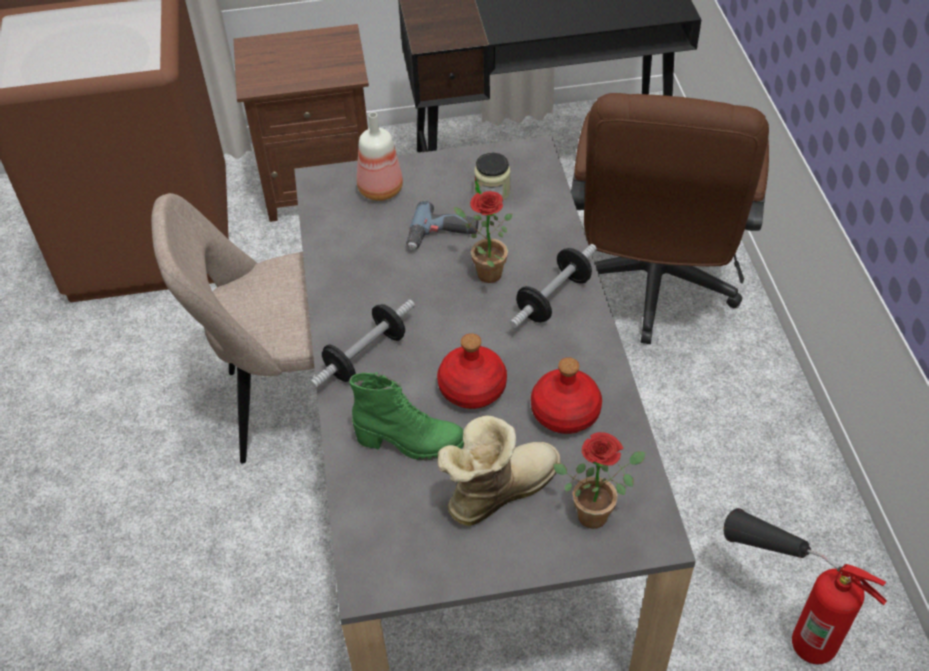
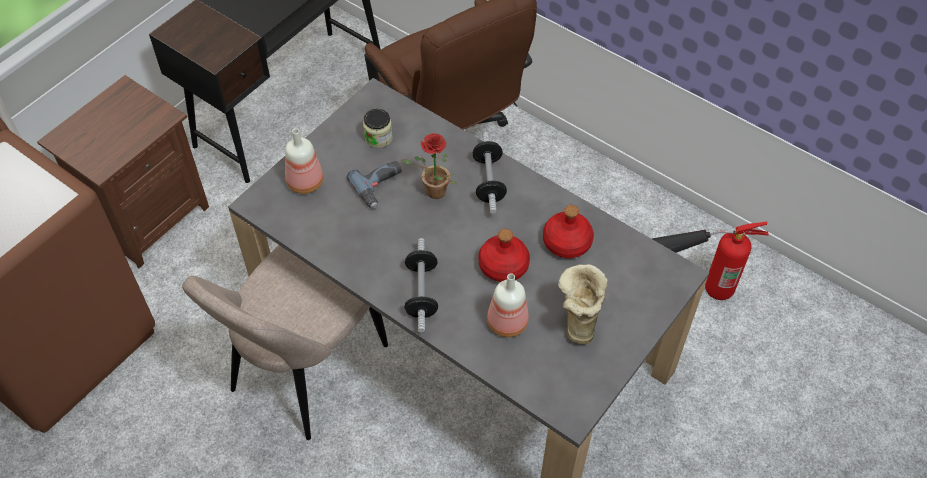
camera: 45 degrees left, 5 degrees up
green boot [349,372,464,461] -> bottle [487,274,529,337]
potted plant [553,432,645,529] -> none

